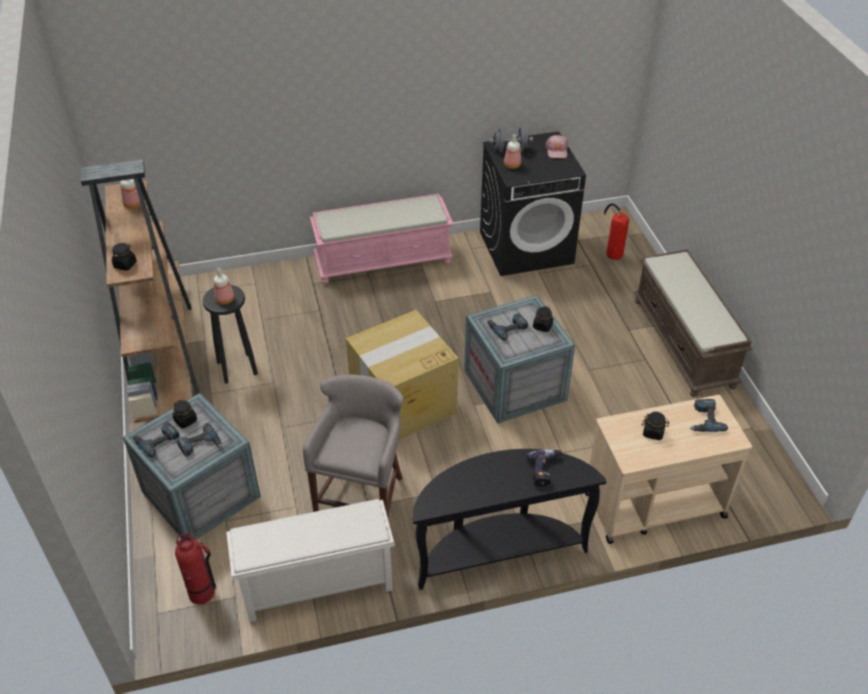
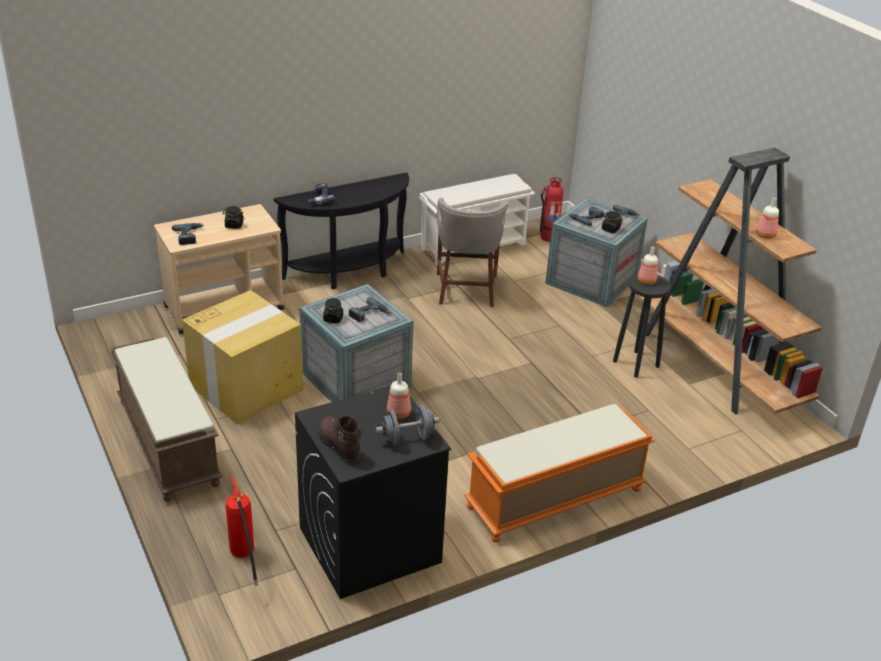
camera: 165 degrees right, 10 degrees down
black jar [112,243,137,271] -> none
pink bench [310,194,454,284] -> orange bench [464,404,655,542]
cardboard box [346,310,459,440] -> cardboard box moved to [182,290,303,425]
pink cap [546,135,568,158] -> brown boot [319,416,361,461]

